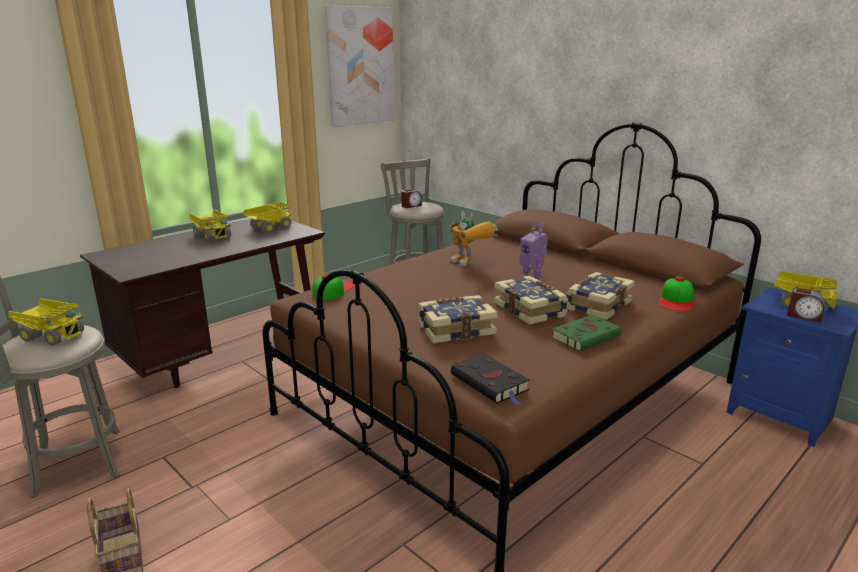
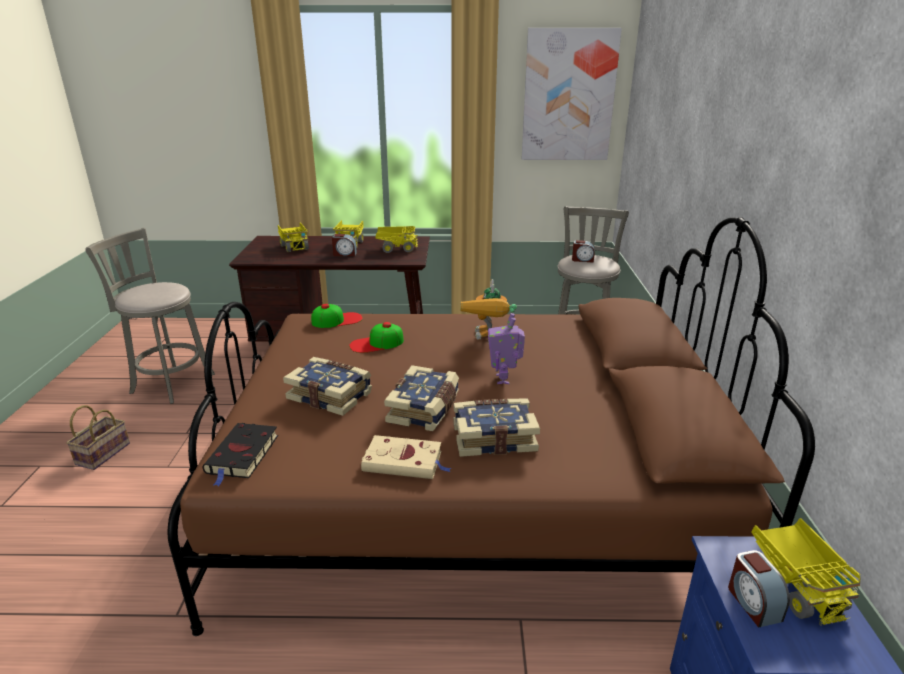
camera: 45 degrees right, 5 degrees up
toy truck [8,298,84,346] -> toy truck moved to [278,222,309,252]
green book [551,315,622,351] -> beige book [361,435,451,479]
cap [659,276,694,311] -> cap moved to [349,322,404,353]
none -> alarm clock [332,234,357,256]

